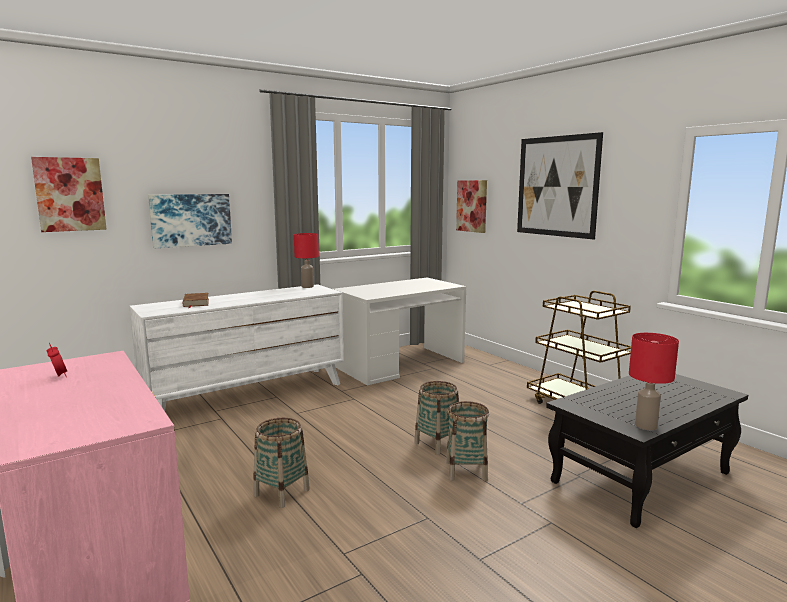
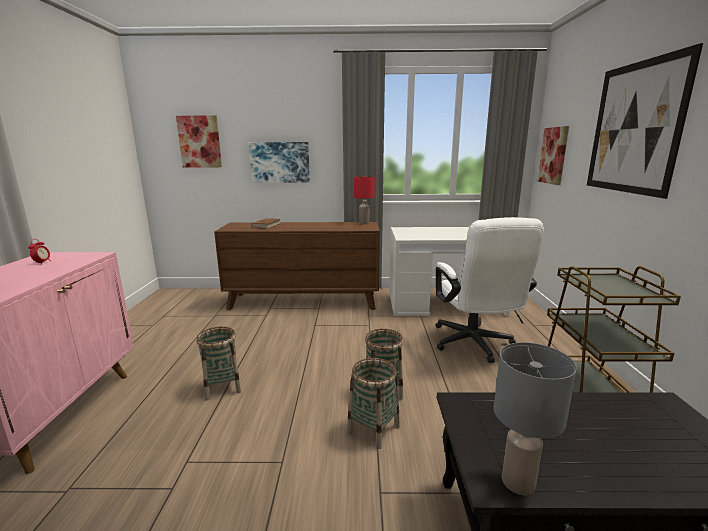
camera: 35 degrees right, 5 degrees up
white dresser [129,284,344,411] -> brown dresser [214,222,380,310]
red table lamp [629,333,679,430] -> grey table lamp [493,342,577,495]
none -> white office chair [435,217,544,363]

